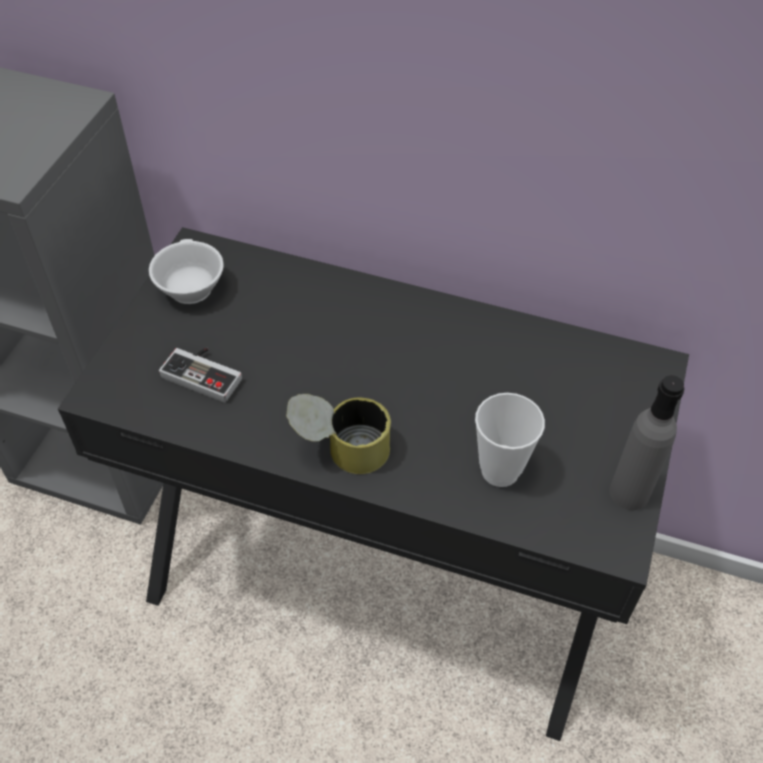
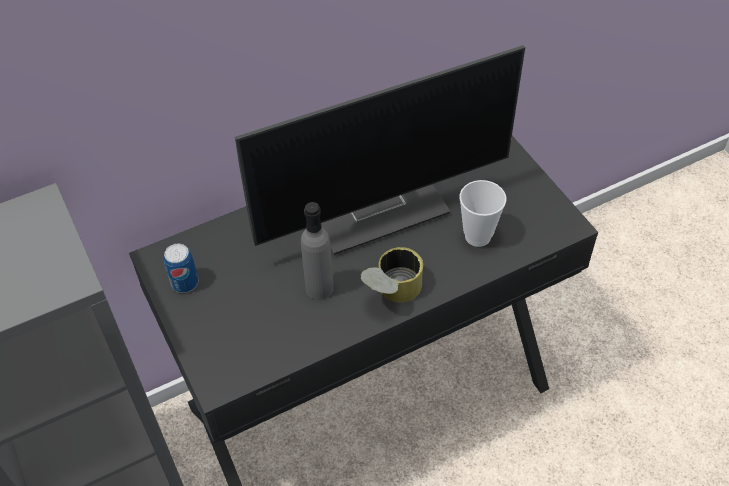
camera: 45 degrees left, 0 degrees up
white cup [149,239,224,304] -> can [164,244,199,293]
game controller [159,348,242,403] -> none
grey bottle [609,375,684,510] -> grey bottle moved to [301,202,334,300]
none -> monitor [235,45,525,254]

